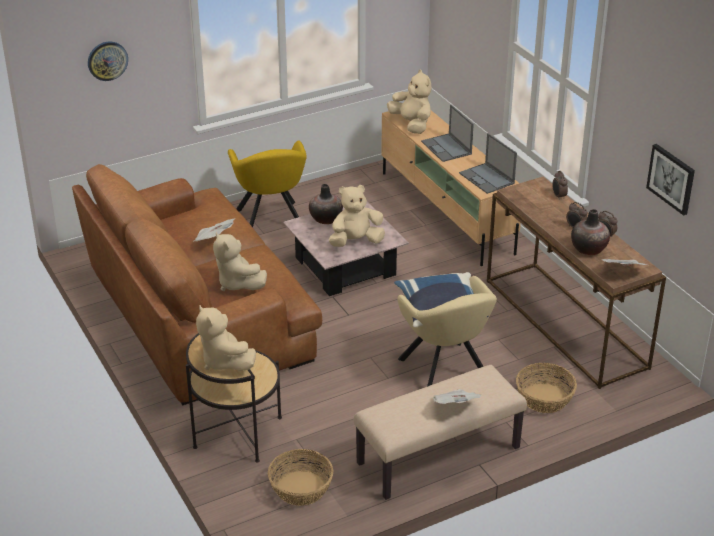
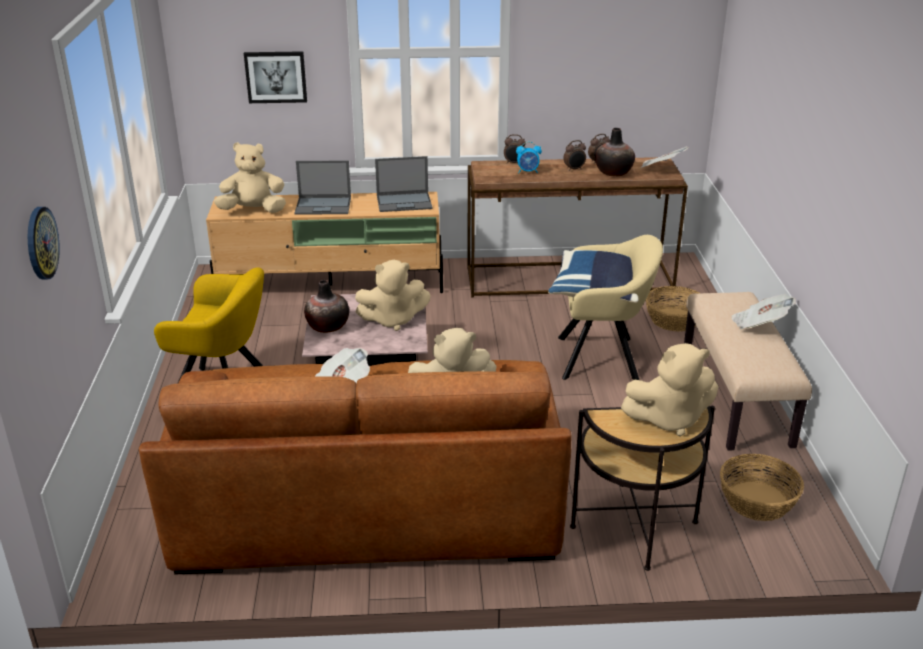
camera: 65 degrees left, 5 degrees down
beige plush toy [329,185,385,247] -> beige plush toy turned 105 degrees counterclockwise [355,260,431,331]
picture [646,144,695,216] -> picture moved to [244,51,307,103]
none -> alarm clock [516,142,542,173]

